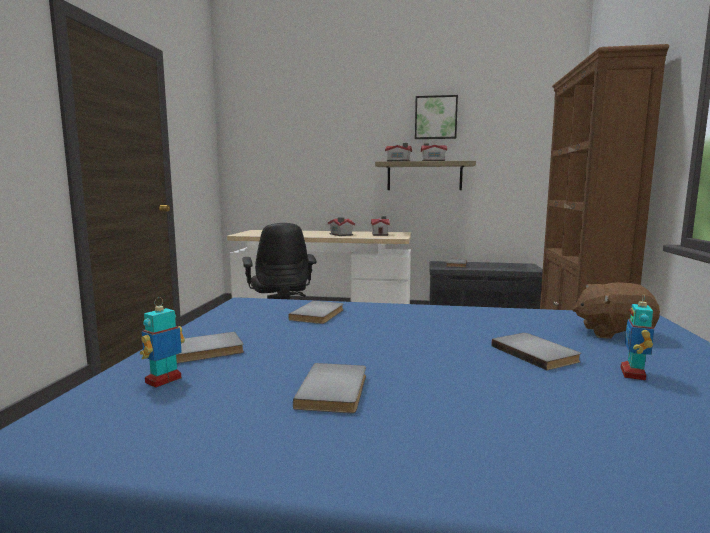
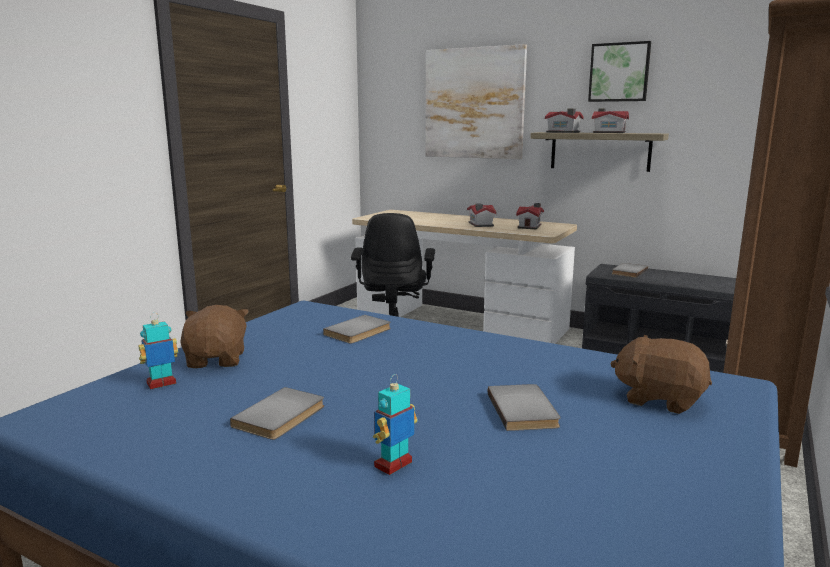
camera: 20 degrees right, 5 degrees up
grey book [176,332,244,363] -> brown plush toy [180,305,249,368]
toy robot [621,293,654,380] -> toy robot moved to [373,374,418,475]
none -> picture [425,44,527,159]

